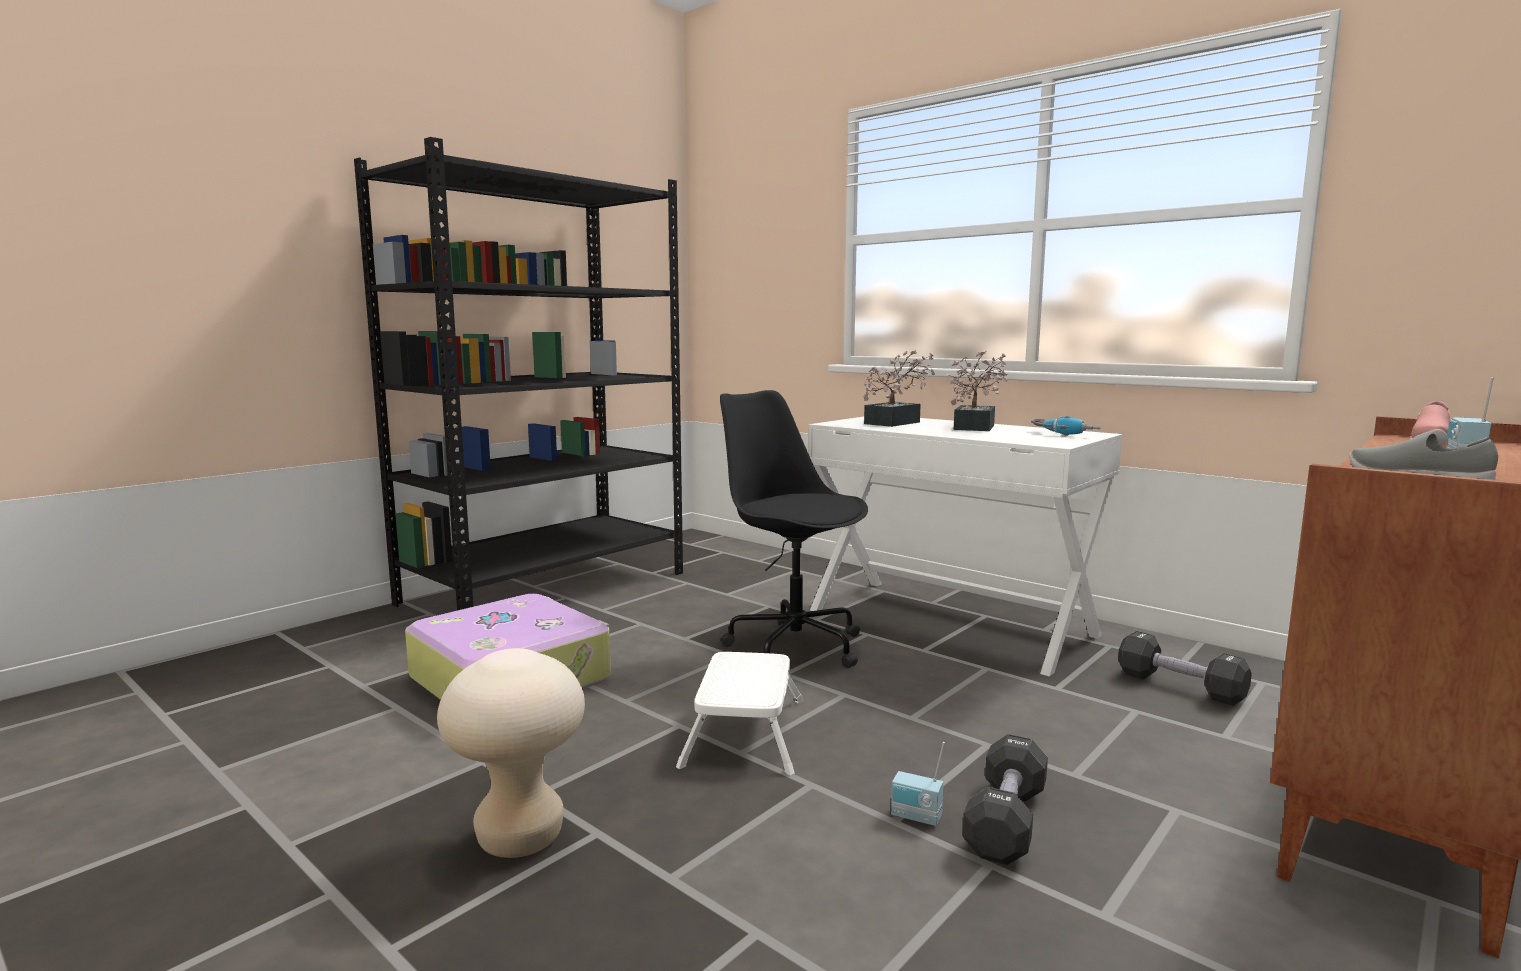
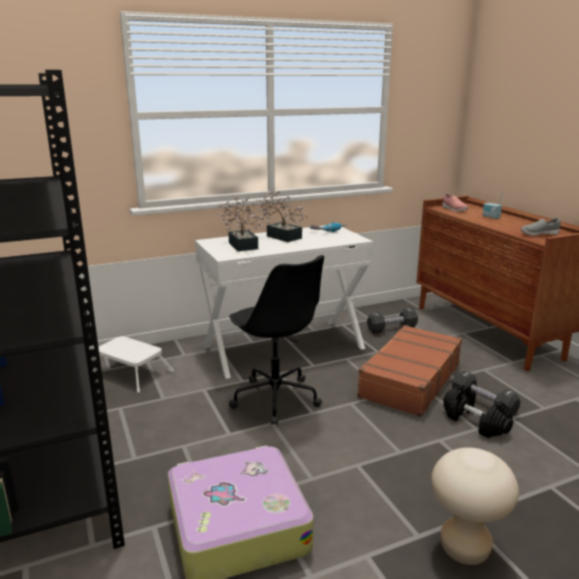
camera: 65 degrees left, 10 degrees up
white step ladder [676,652,804,775] -> white step ladder moved to [98,336,174,393]
black office chair [720,390,868,668] -> black office chair turned 105 degrees counterclockwise [229,255,324,425]
radio [891,742,945,826] -> black dumbbell [444,385,513,438]
none -> brown suitcase [357,325,462,417]

